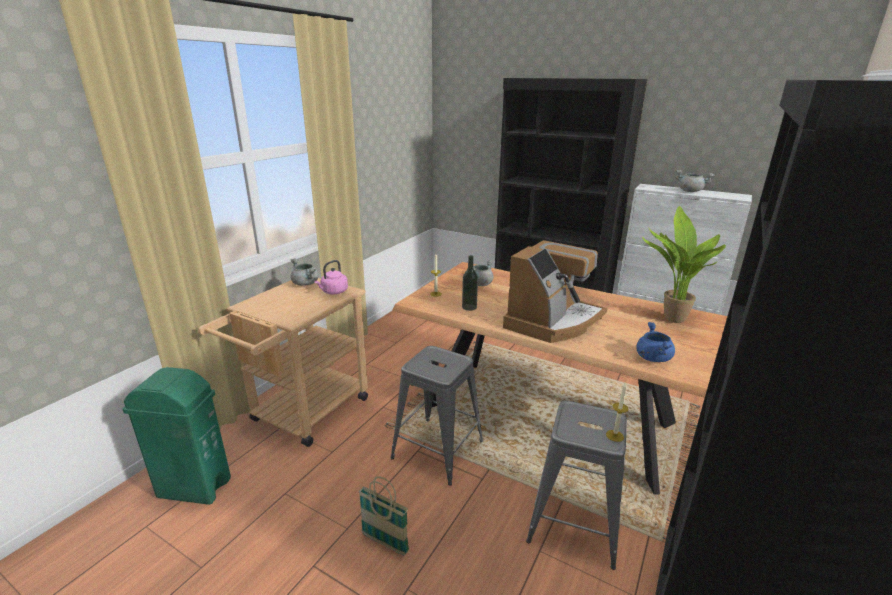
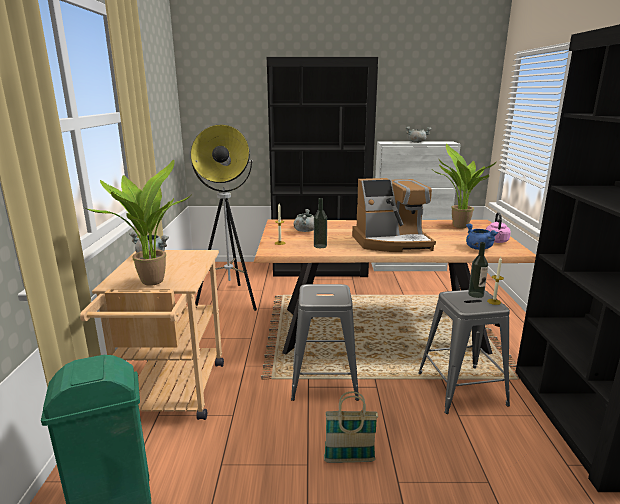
camera: 30 degrees left, 5 degrees down
pink kettle [314,260,348,294] -> pink kettle moved to [486,212,511,243]
coffee machine [503,240,608,343] -> coffee machine turned 75 degrees clockwise [352,178,436,252]
none -> potted plant [86,160,193,286]
none -> floor lamp [191,125,257,311]
none -> bottle [468,242,488,298]

